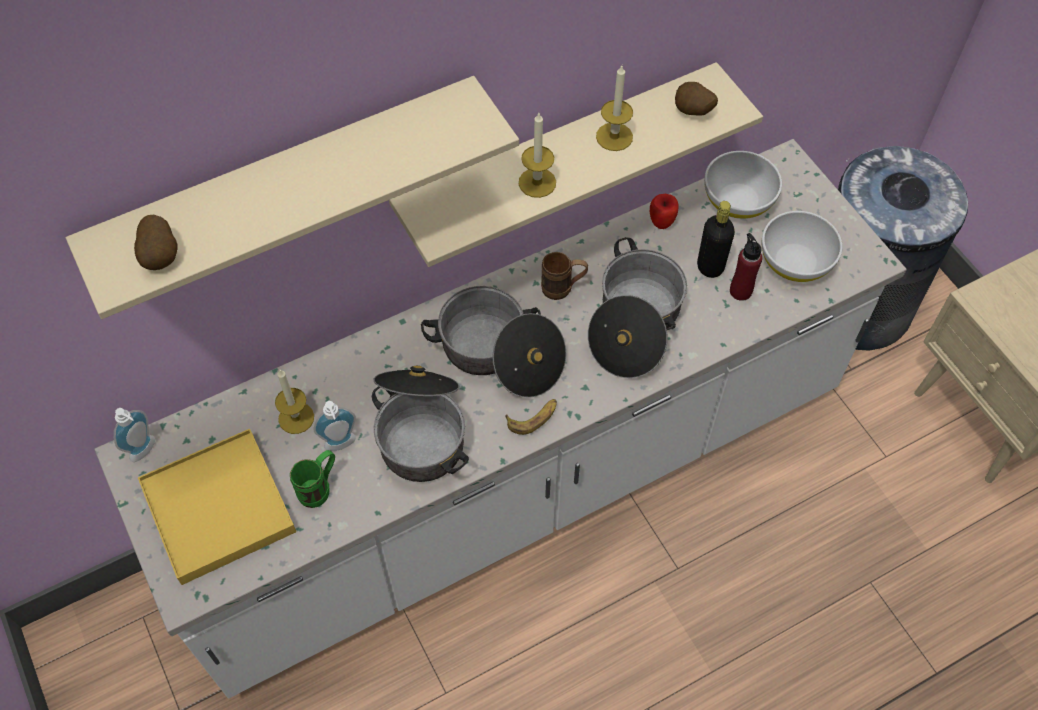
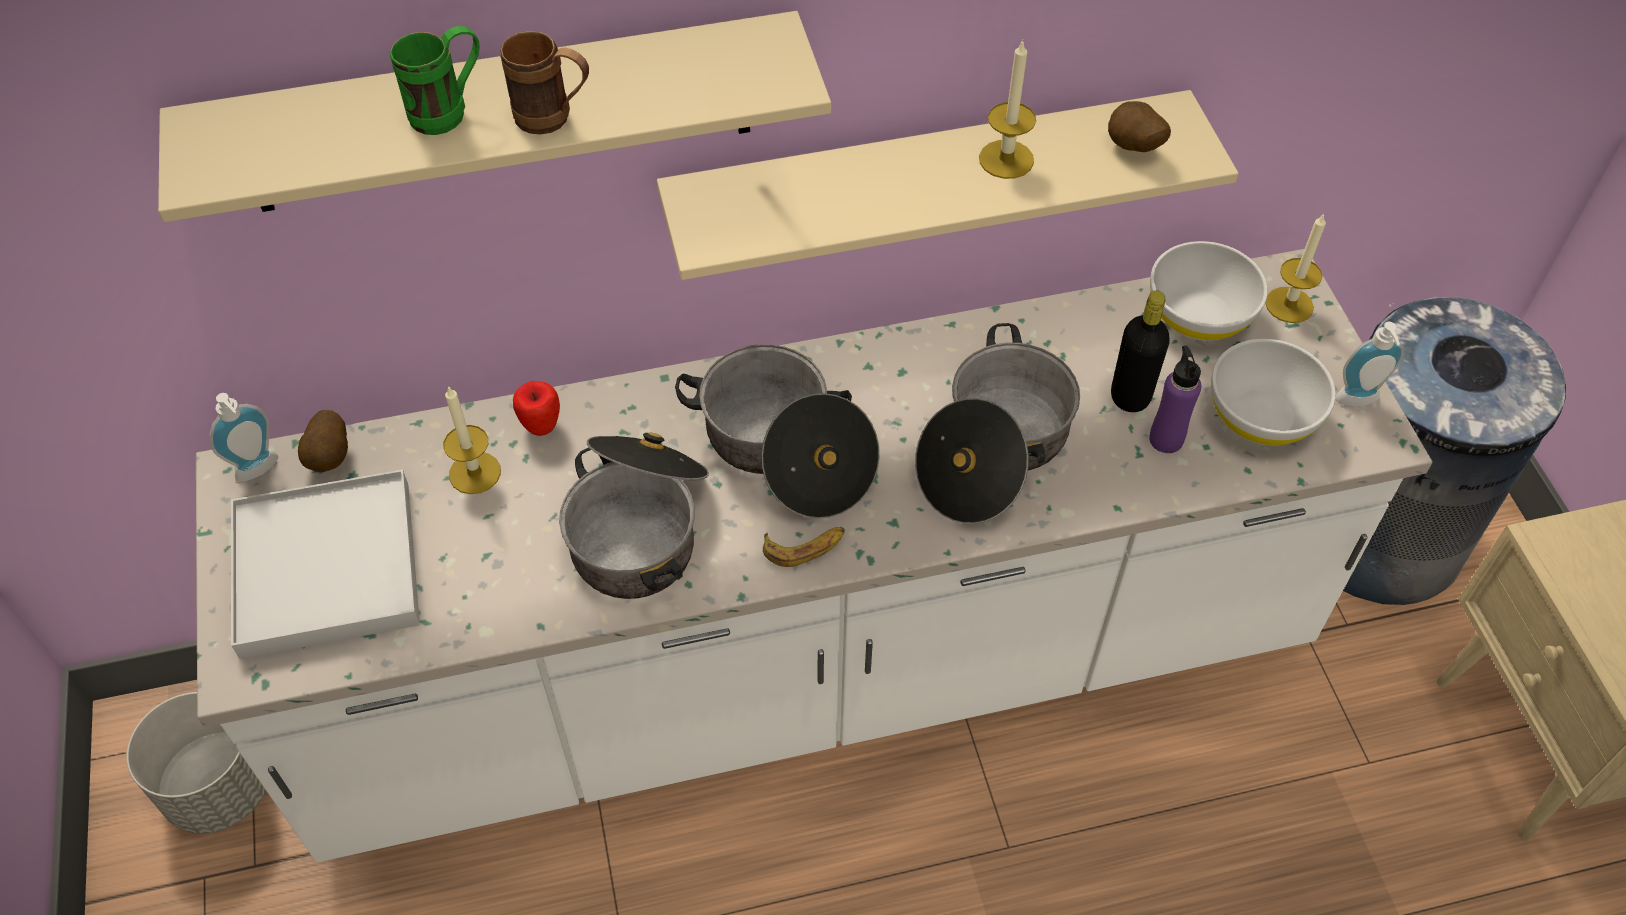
camera: 15 degrees right, 5 degrees down
potato [134,215,177,270] -> potato moved to [298,410,348,472]
yellow tray [138,429,296,585] -> white tray [231,470,420,659]
green mug [290,450,335,508] -> green mug moved to [390,26,480,135]
soap dispenser [314,401,356,451] -> soap dispenser moved to [1336,322,1404,406]
candle [519,113,556,198] -> candle moved to [1265,213,1326,323]
brown mug [541,252,588,300] -> brown mug moved to [500,31,589,135]
apple [650,194,678,229] -> apple moved to [513,381,560,436]
red bottle [730,233,762,301] -> purple bottle [1149,346,1201,453]
none -> grey planter [126,692,266,834]

